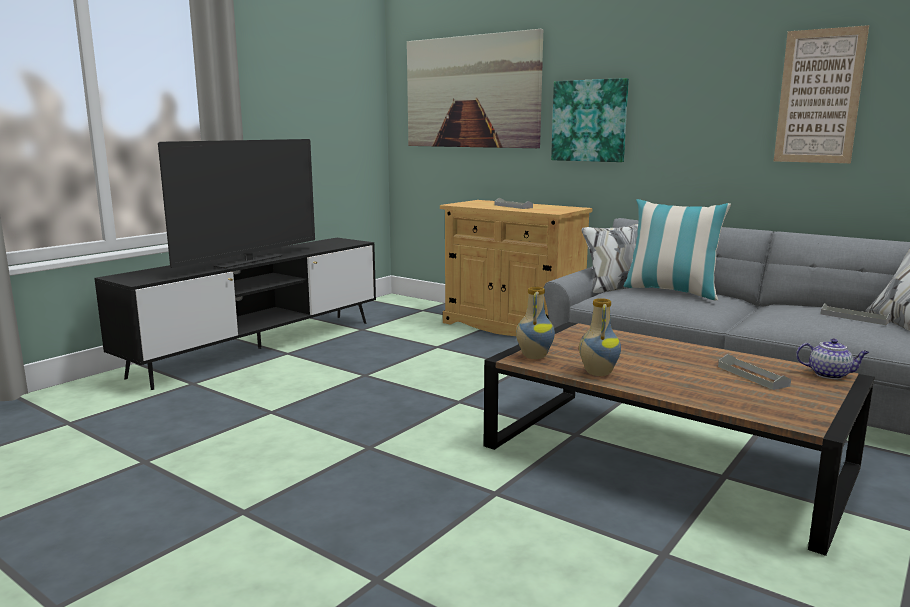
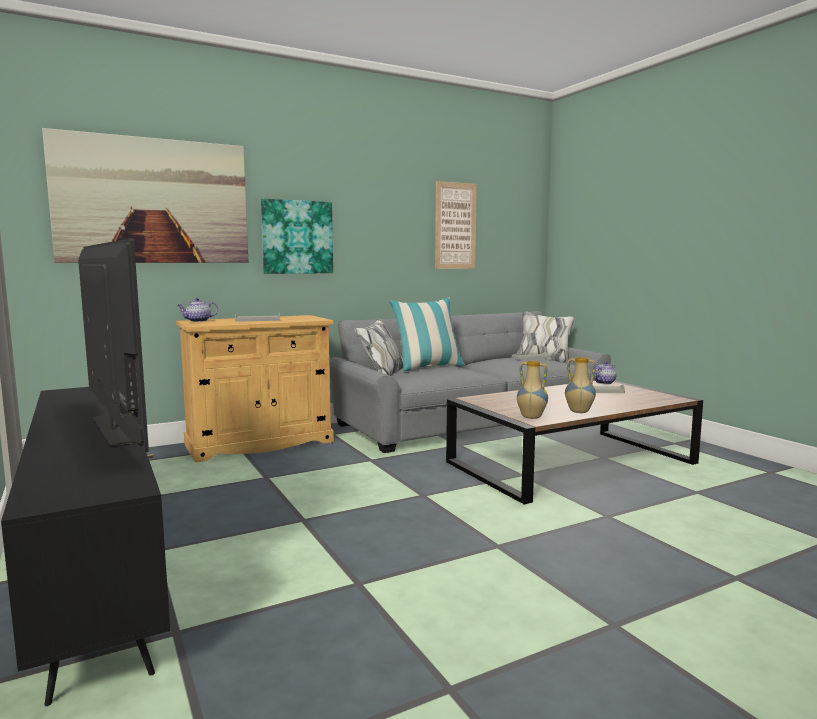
camera: 65 degrees left, 5 degrees down
none -> teapot [178,298,218,322]

